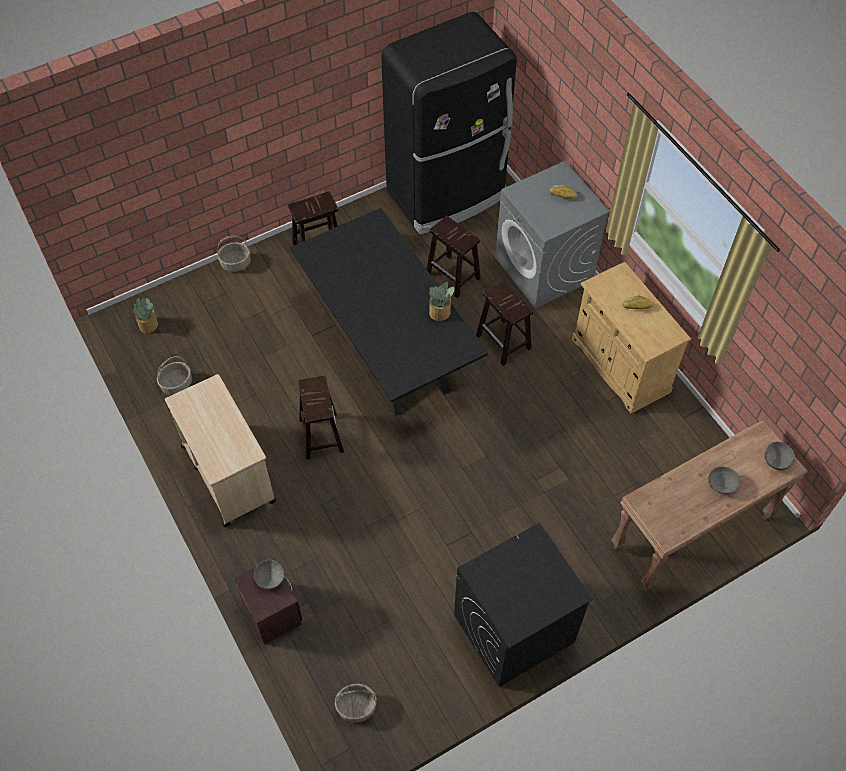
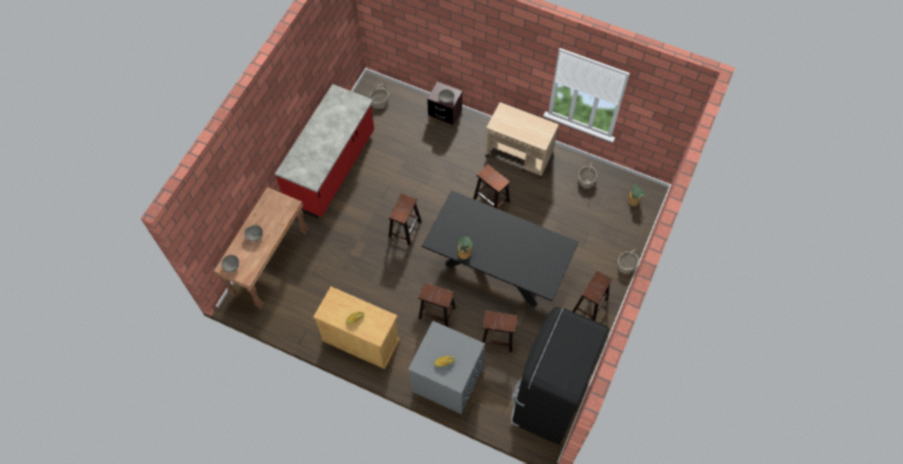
camera: 145 degrees right, 5 degrees up
black washing machine [454,523,593,687] -> red counter [275,84,374,218]
none -> brown stool [389,193,422,245]

